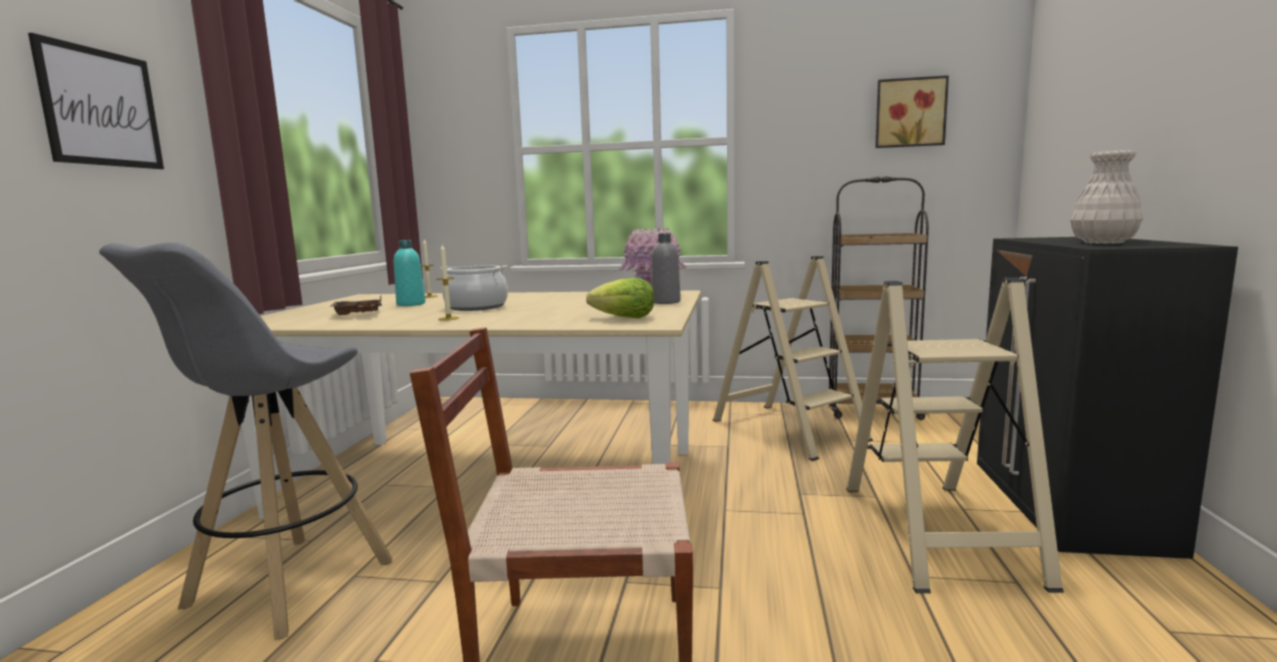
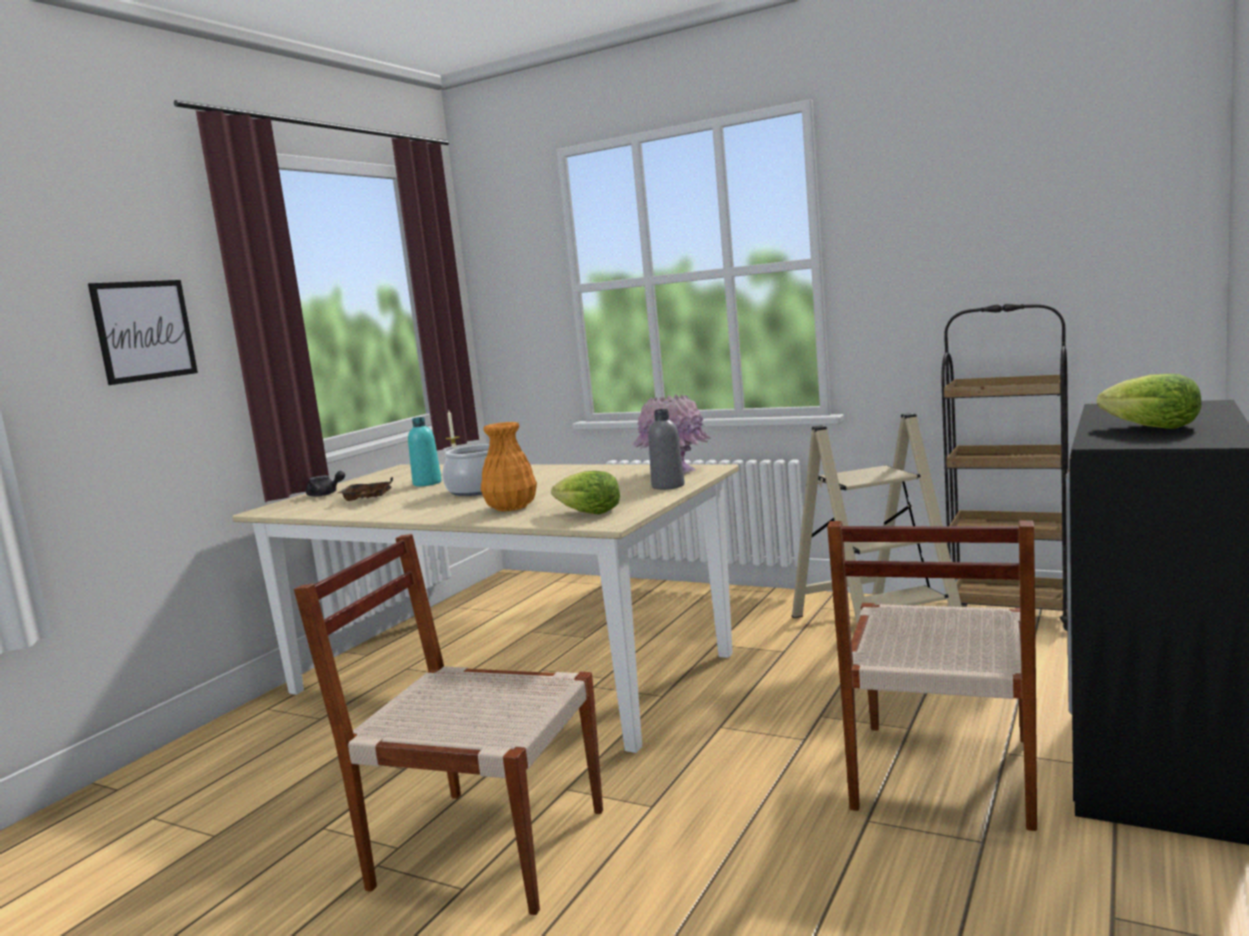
camera: 20 degrees right, 0 degrees up
grey stool [99,242,392,640] -> none
candle [436,245,459,321] -> none
beige step ladder [847,278,1064,594] -> chair [827,520,1037,831]
picture [875,75,949,148] -> none
white vase [1070,150,1143,244] -> lettuce [1097,373,1201,429]
none -> grey teapot [306,471,345,497]
none -> orange vase [481,422,537,511]

